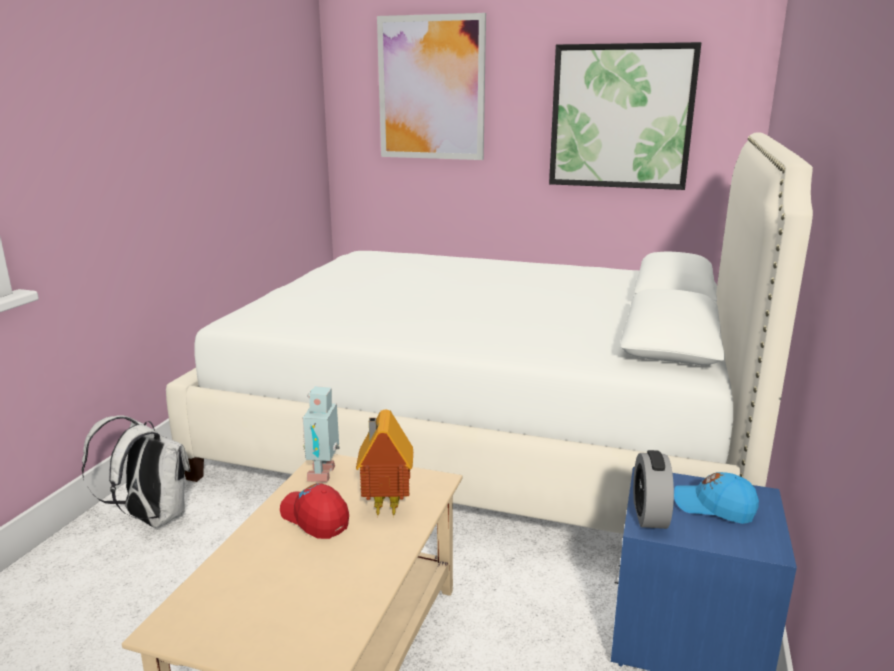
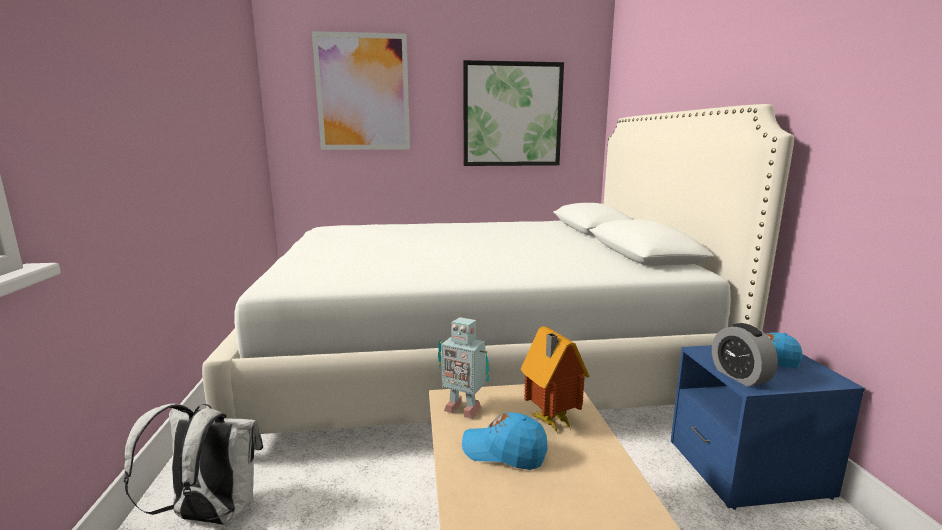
camera: 25 degrees left, 5 degrees down
red cap [280,483,349,539] -> blue cap [462,412,547,470]
toy robot [303,386,340,482] -> toy robot turned 45 degrees counterclockwise [438,317,489,419]

